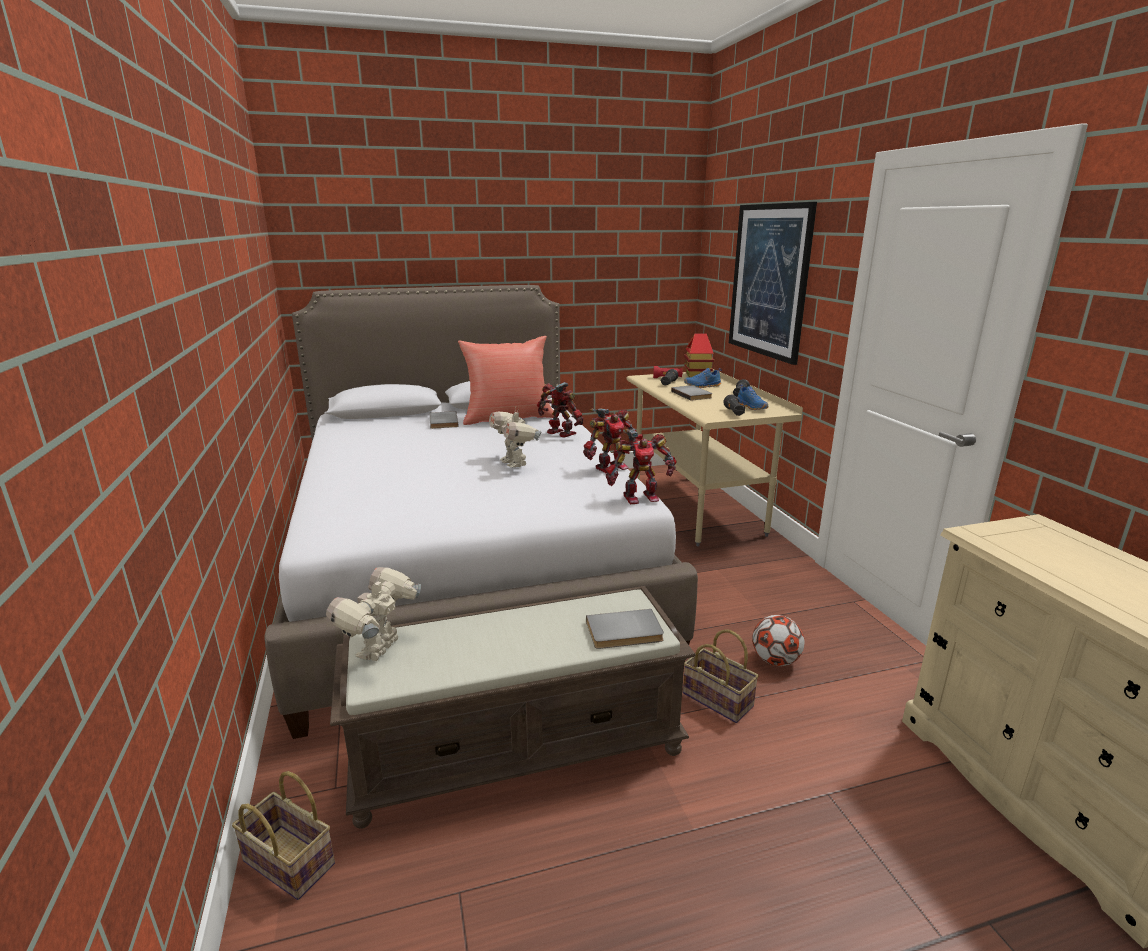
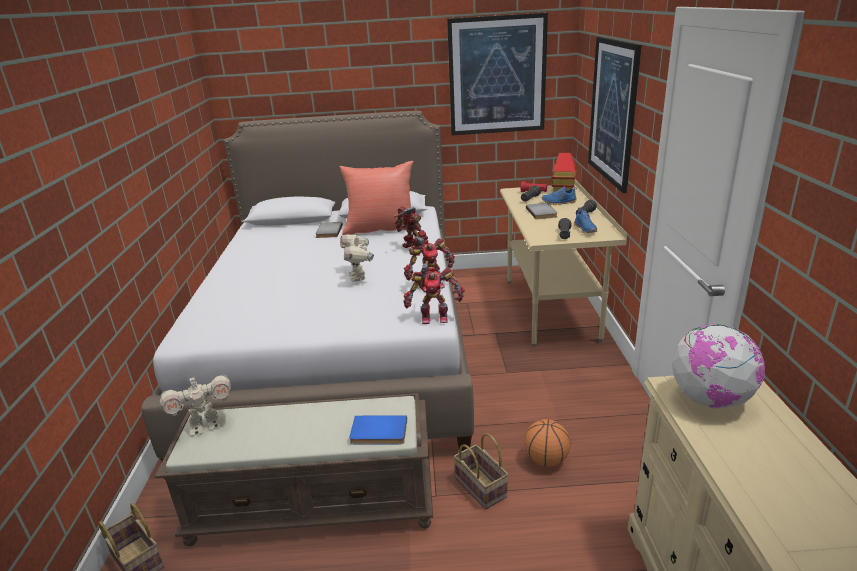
camera: 15 degrees right, 5 degrees up
toy robot [326,567,421,661] -> toy robot turned 150 degrees counterclockwise [160,372,231,436]
grey book [586,609,664,649] -> blue book [349,415,407,444]
football [752,615,805,666] -> basketball [524,419,571,467]
none -> picture [447,13,548,135]
none -> globe [672,324,765,408]

